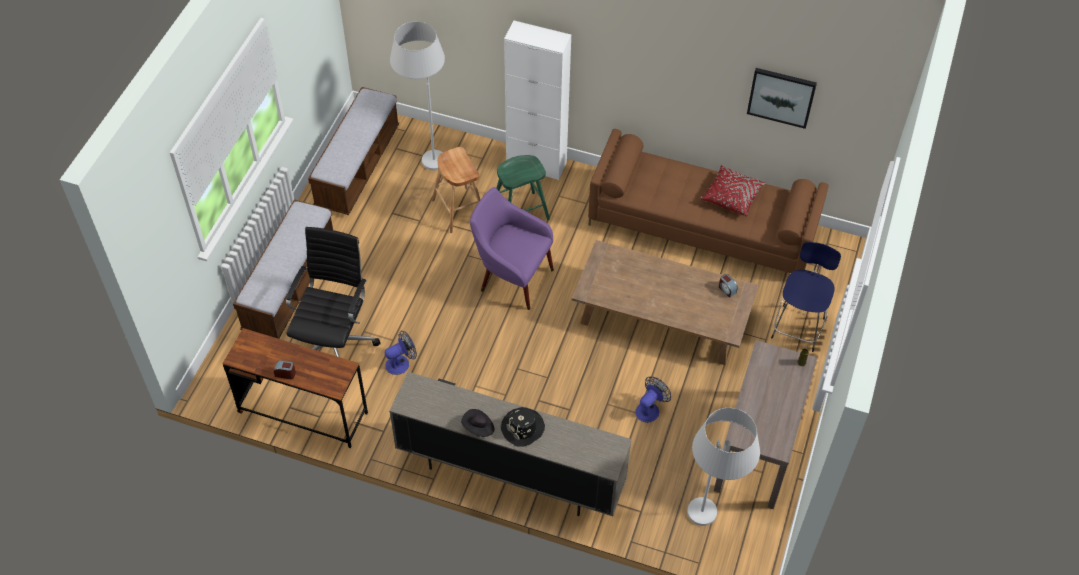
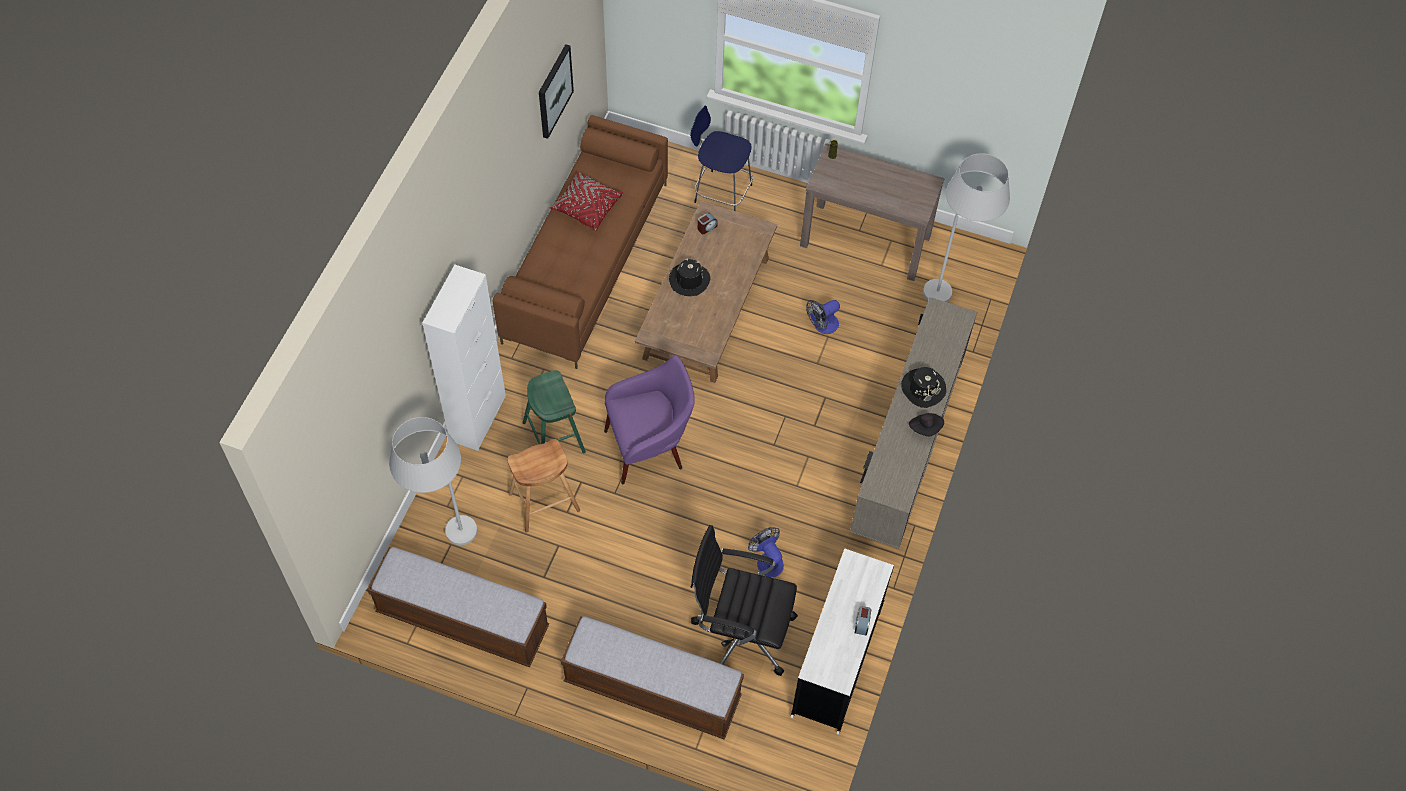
camera: 90 degrees left, 5 degrees up
brown desk [222,328,368,448] -> white desk [791,548,894,735]
purple armchair [470,187,554,310] -> purple armchair turned 135 degrees counterclockwise [604,355,695,484]
fan [635,377,671,423] -> fan turned 75 degrees counterclockwise [806,300,840,334]
none -> black hat [669,259,710,296]

